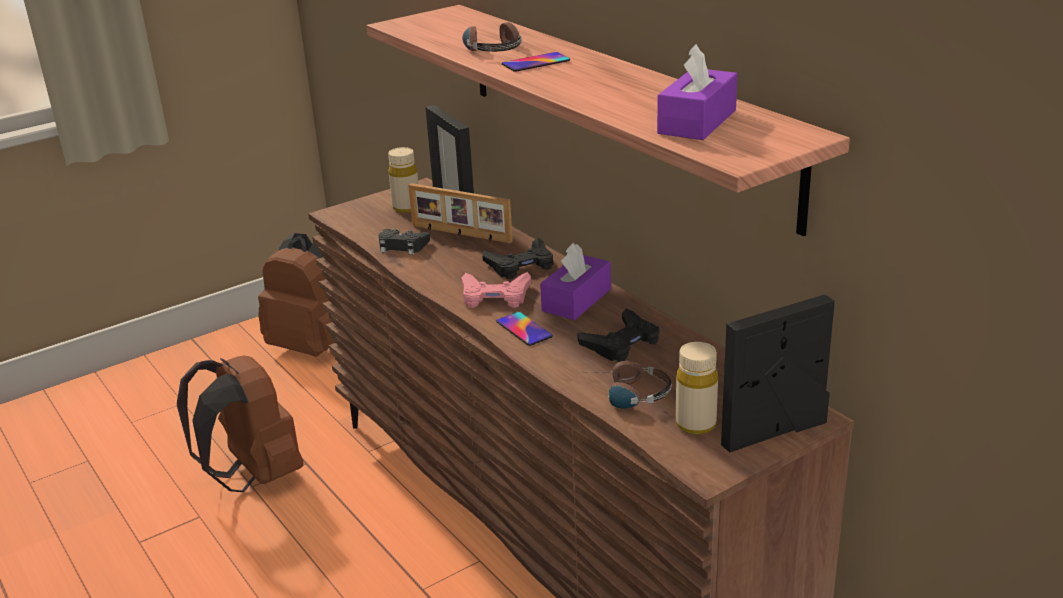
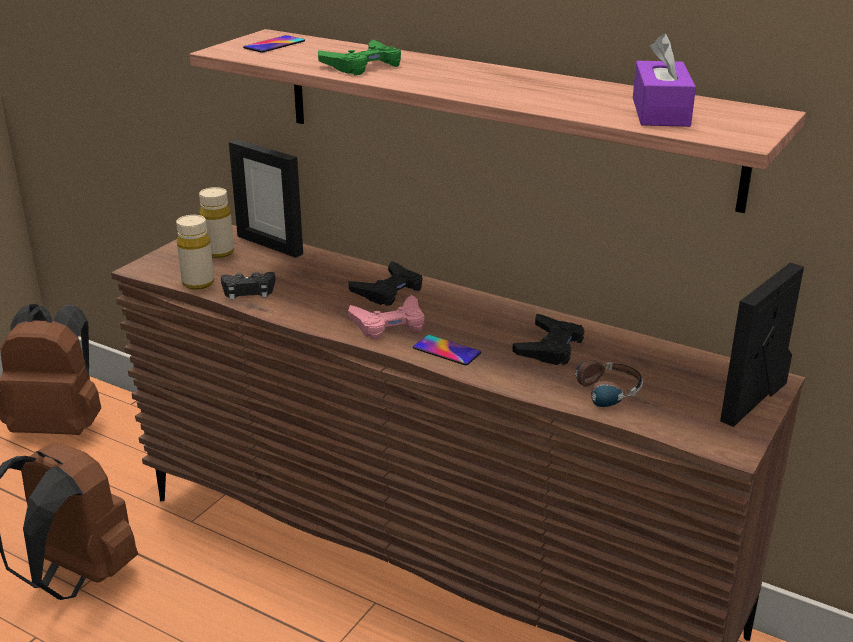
camera: 25 degrees left, 0 degrees up
picture frame [408,183,513,243] -> none
headphones [462,22,522,52] -> green game controller [318,40,401,75]
phone [502,52,570,72] -> phone moved to [243,35,305,53]
purple tissue box [540,243,611,320] -> none
beige bottle [676,342,718,435] -> beige bottle moved to [176,215,214,290]

